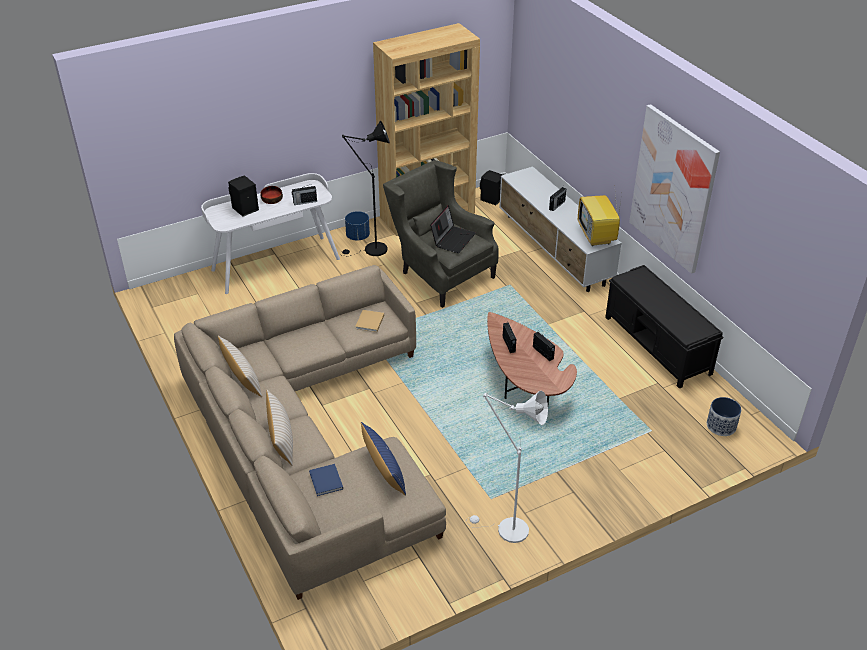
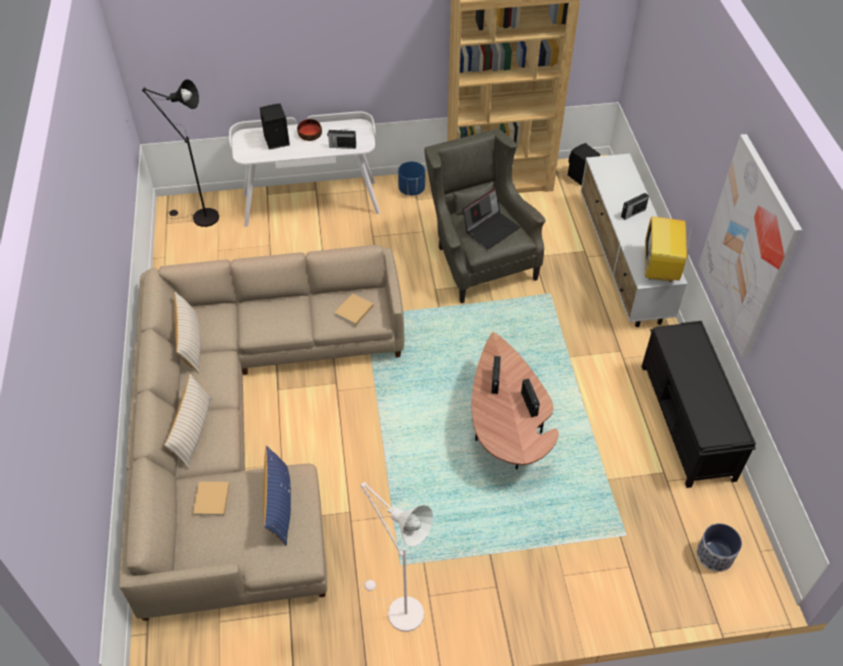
camera: 20 degrees right, 10 degrees up
blue book [309,464,343,496] -> beige book [193,482,230,516]
black floor lamp [342,120,390,256] -> black floor lamp moved to [142,79,219,227]

